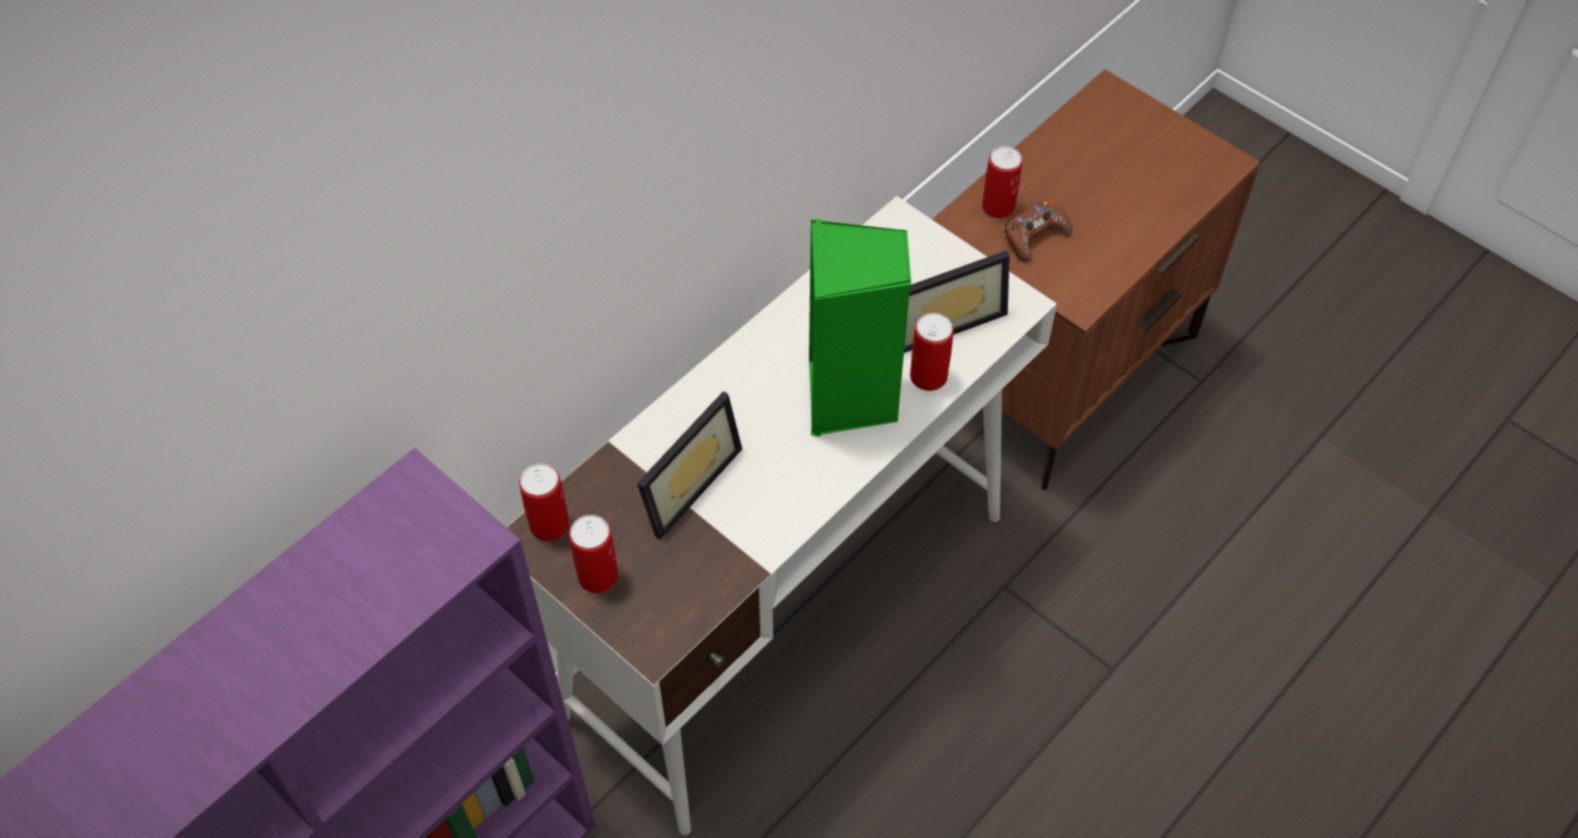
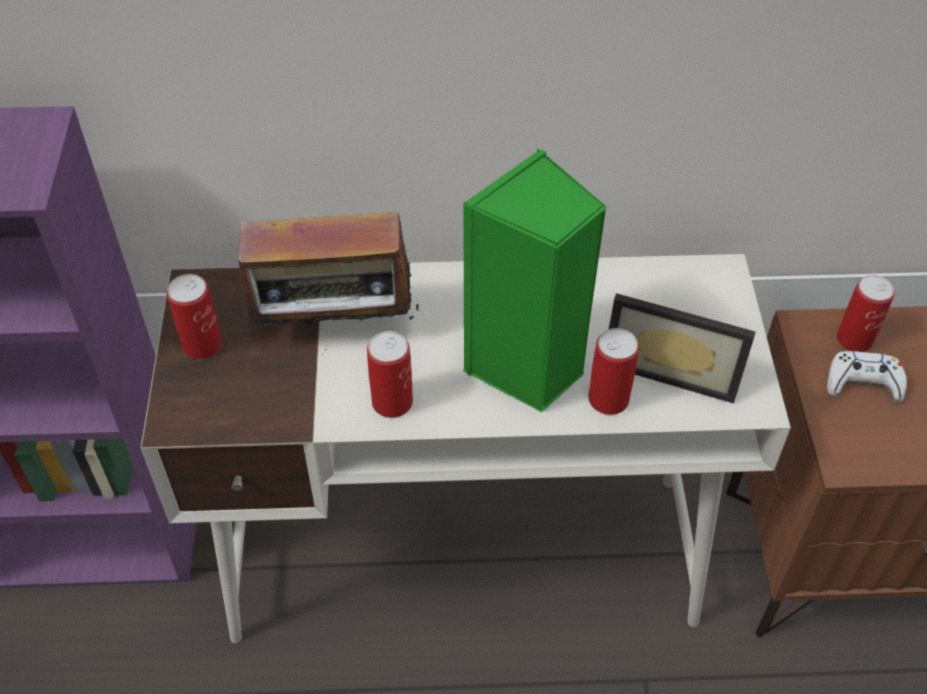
camera: 45 degrees right, 5 degrees down
can [519,463,570,542] -> can moved to [367,331,413,418]
picture frame [637,391,742,539] -> radio [227,197,419,346]
brown game controller [1004,201,1072,262] -> white game controller [827,351,907,403]

